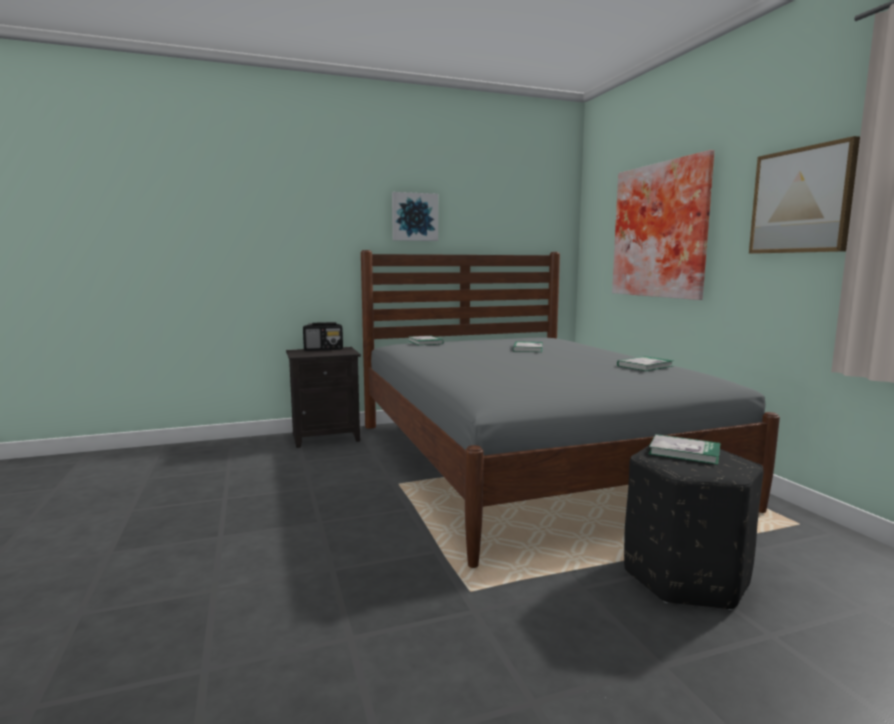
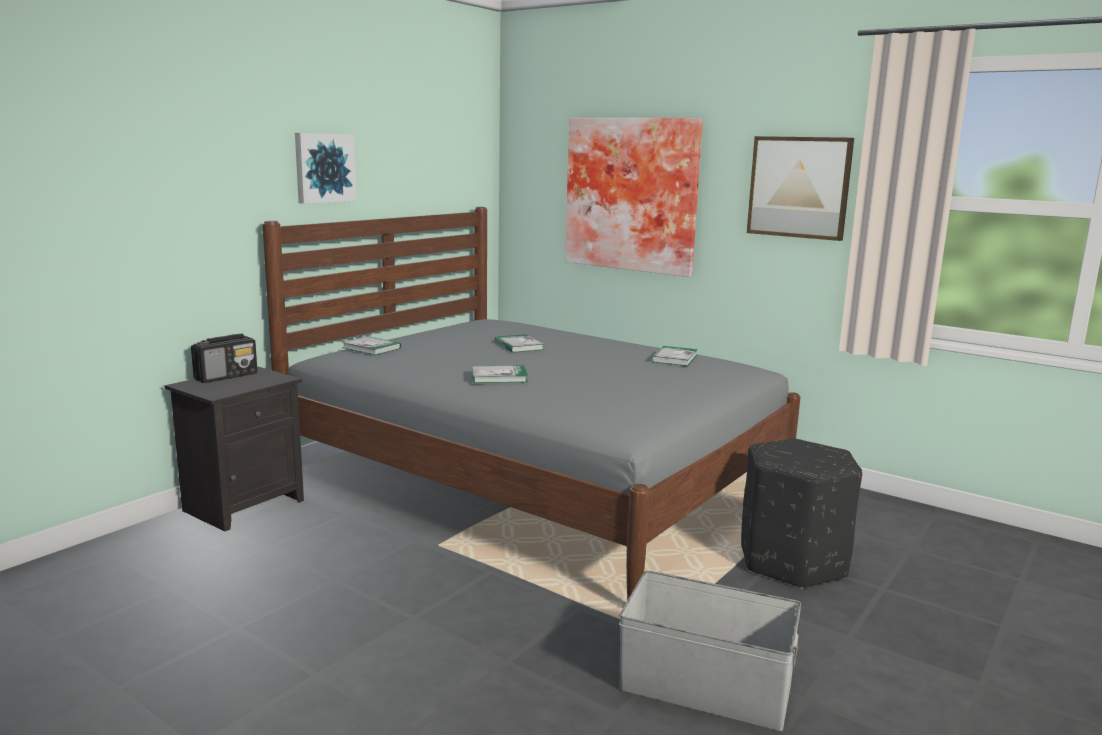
camera: 35 degrees left, 5 degrees up
book [649,434,721,465] -> book moved to [472,365,528,383]
none -> grey storage box [619,570,801,731]

